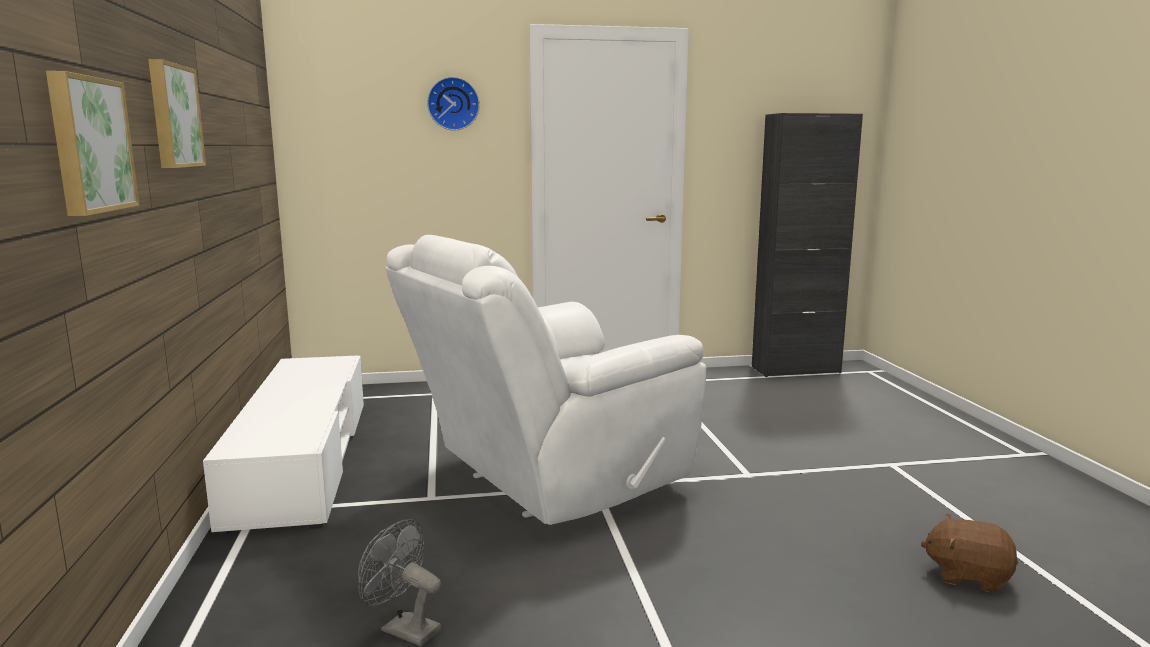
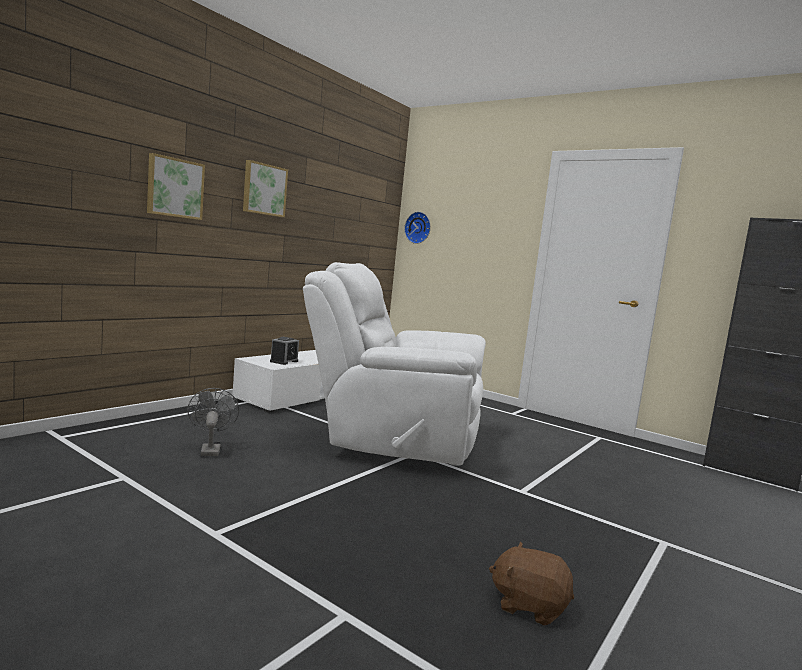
camera: 45 degrees right, 5 degrees down
wall clock [427,77,480,131] -> wall clock moved to [404,212,431,244]
brown plush toy [921,514,1018,593] -> brown plush toy turned 45 degrees counterclockwise [489,541,574,626]
none -> alarm clock [270,337,299,365]

